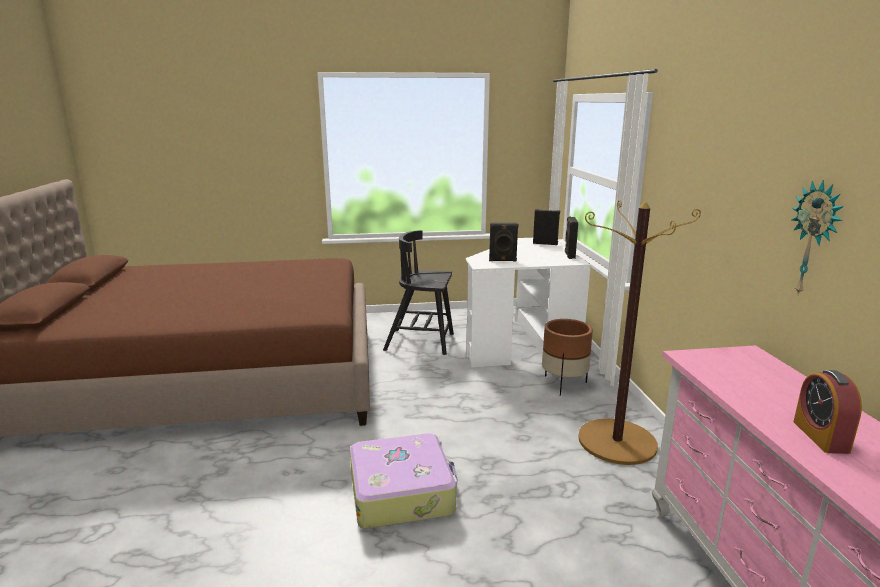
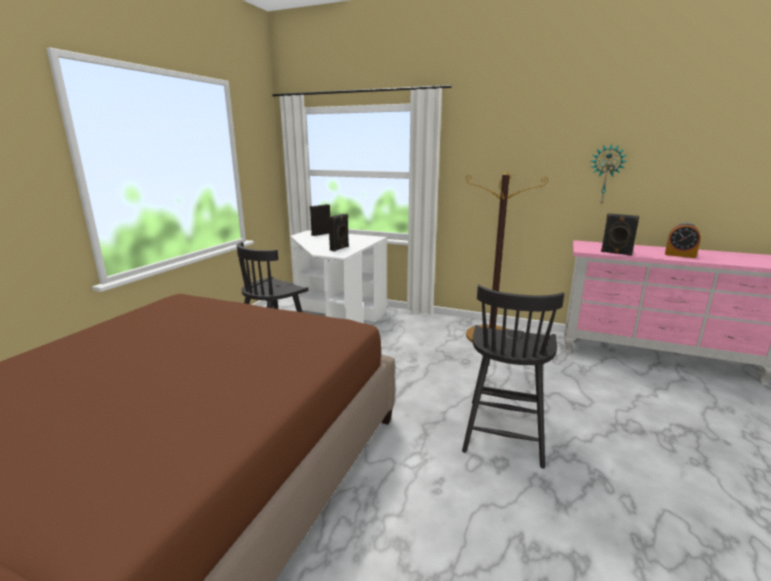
camera: 60 degrees left, 0 degrees up
suitcase [350,433,457,529] -> black chair [462,285,564,469]
brown planter [542,319,593,396] -> none
black speaker [565,217,578,259] -> black speaker moved to [601,213,639,256]

